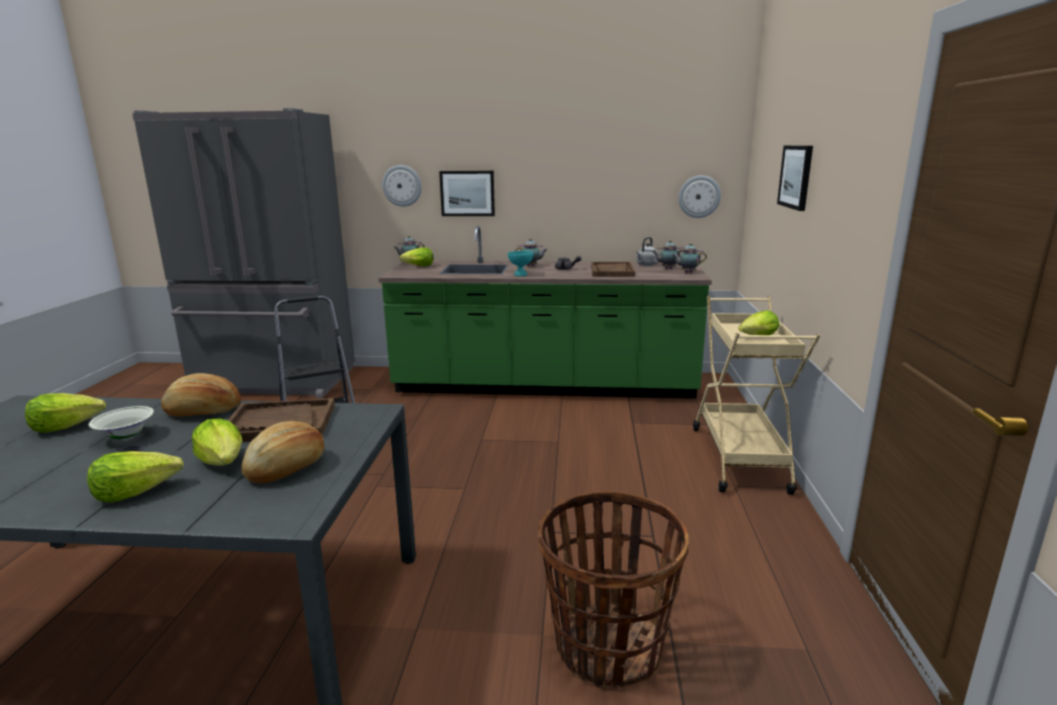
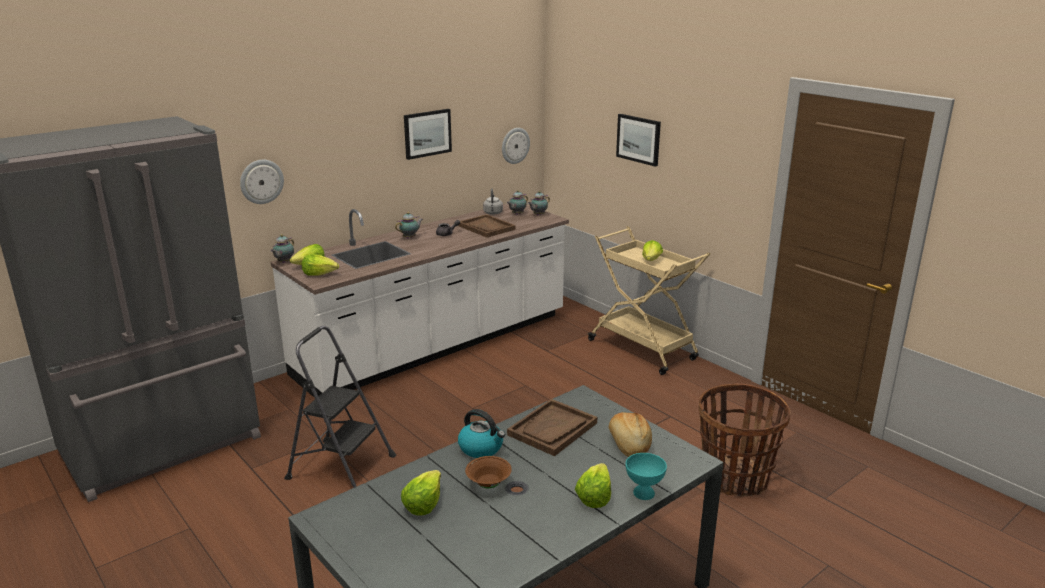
camera: 45 degrees left, 5 degrees up
white bowl [89,406,154,439] -> brown bowl [465,456,512,488]
bread [161,373,241,417] -> kettle [458,409,505,458]
lettuce [192,418,242,466] -> lettuce moved to [302,254,339,276]
green counter [378,225,712,399] -> white counter [270,204,569,397]
picture [439,171,495,216] -> picture moved to [404,109,452,160]
turquoise bowl [508,251,533,276] -> turquoise bowl moved to [626,453,667,500]

